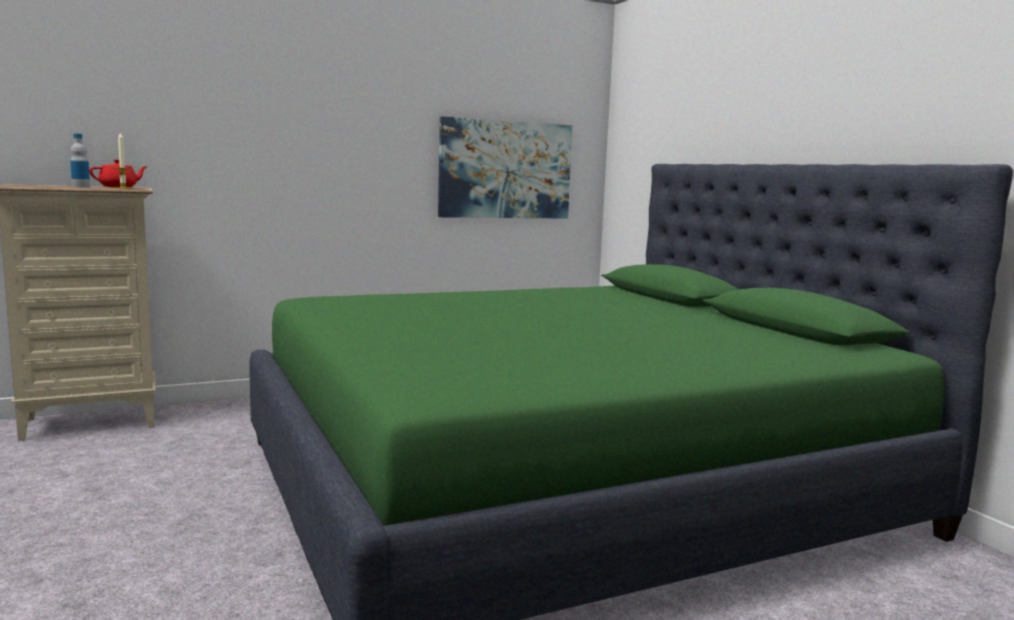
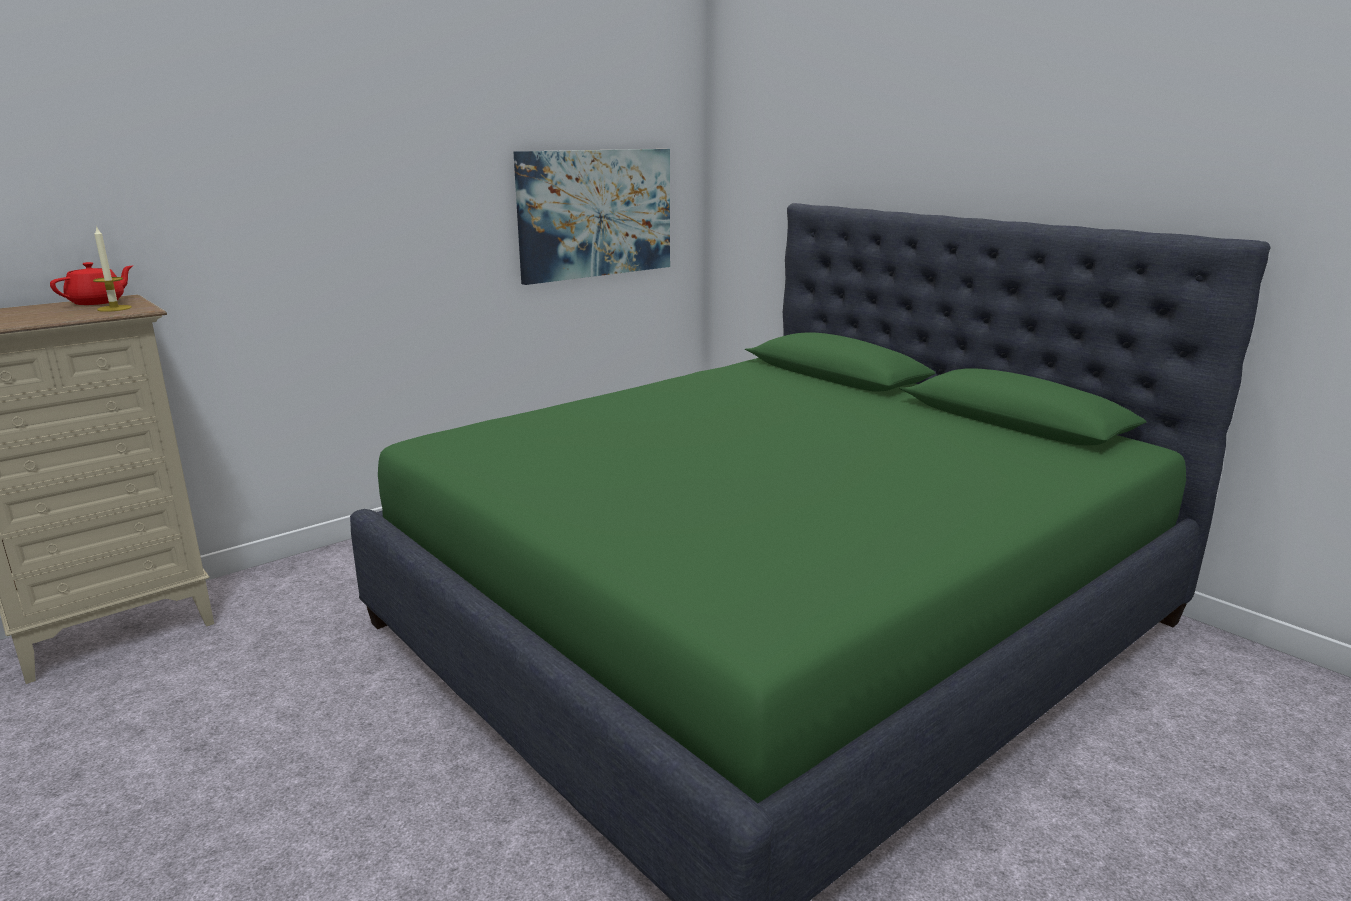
camera: 15 degrees left, 10 degrees up
bottle [70,134,90,188] -> none

